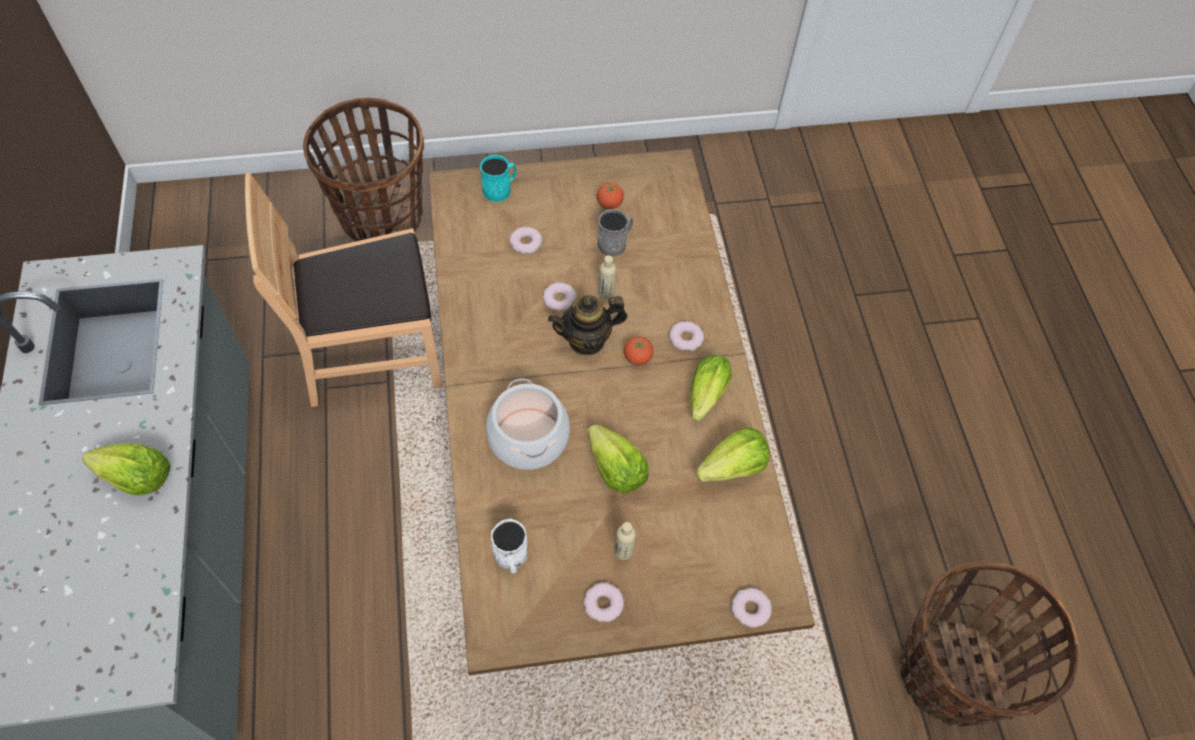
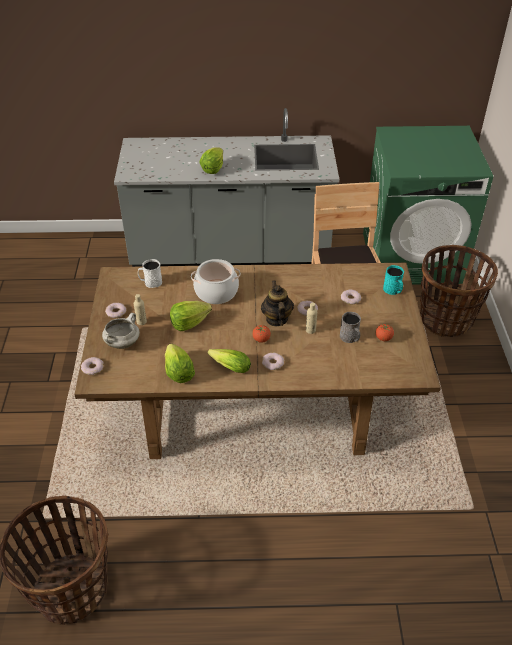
camera: 100 degrees right, 15 degrees down
none -> white cooking pot [102,313,140,349]
none -> green washing machine [363,126,493,285]

